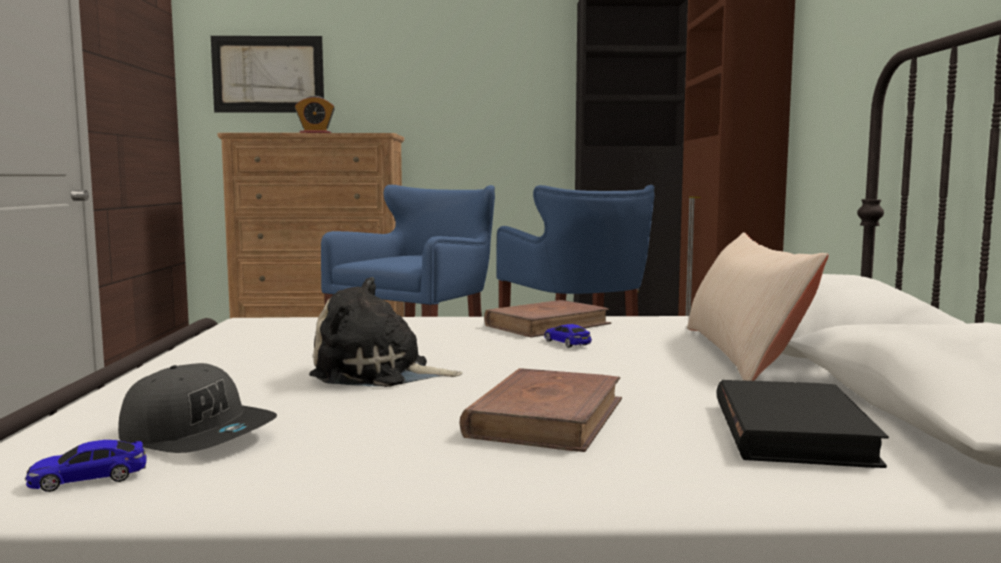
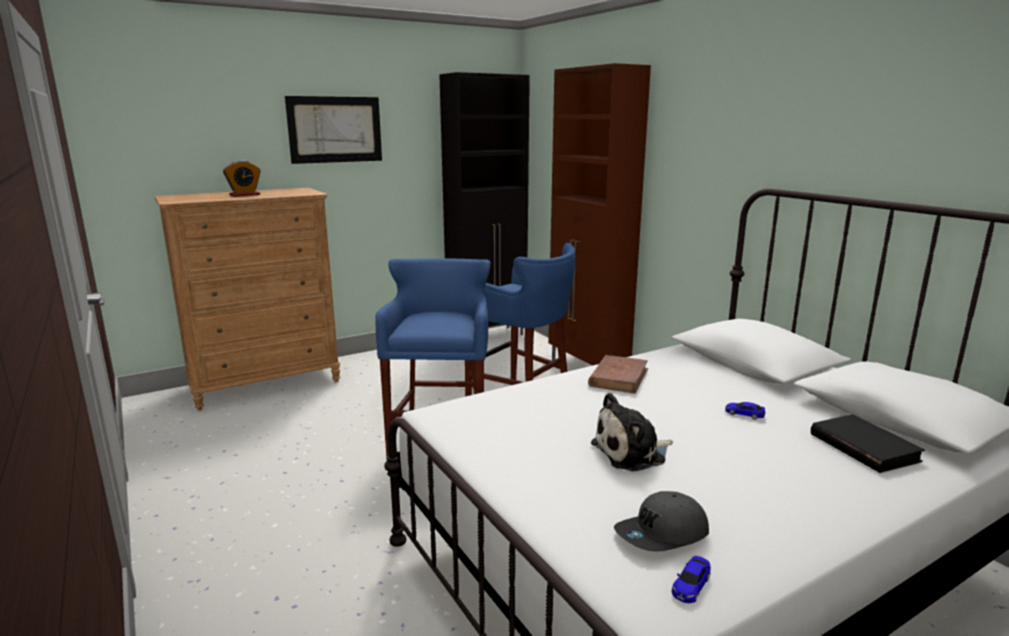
camera: 30 degrees left, 10 degrees up
grey cap [118,363,277,453] -> grey cap turned 150 degrees clockwise [614,491,709,551]
picture [211,36,324,113] -> picture moved to [285,96,382,164]
brown book [459,368,622,452] -> none
toy car [544,324,591,348] -> toy car moved to [725,402,765,420]
beige pillow [687,232,829,381] -> none

